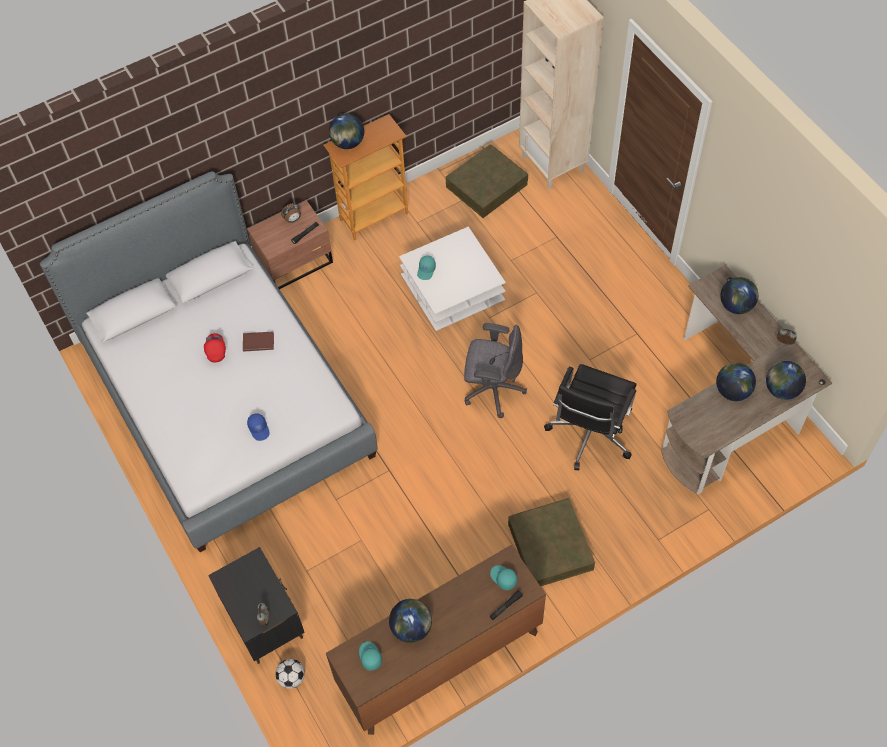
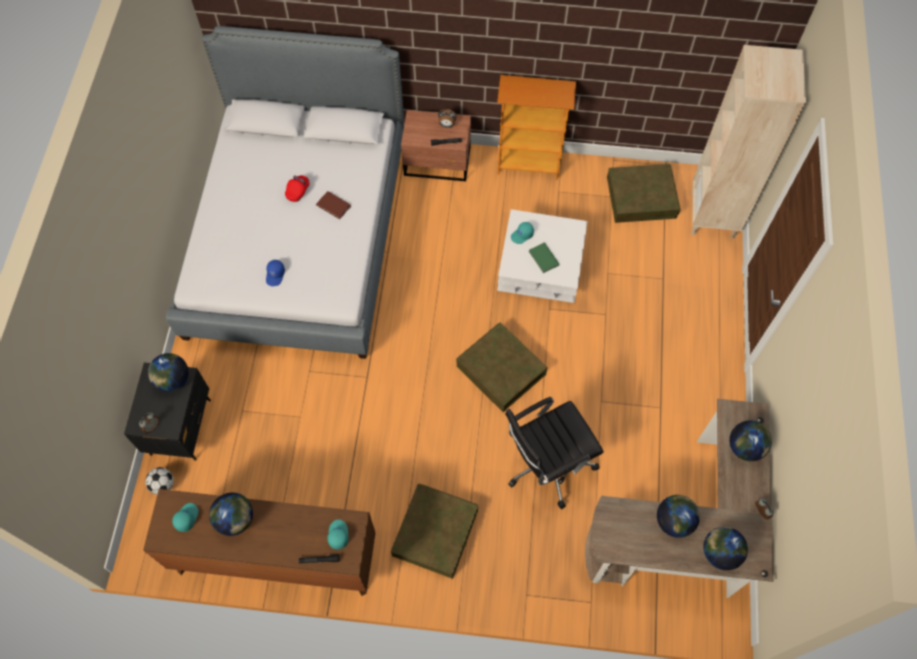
camera: 35 degrees right, 5 degrees up
globe [329,113,364,149] -> globe moved to [148,353,188,392]
grey office chair [464,323,527,418] -> brown storage box [456,323,548,412]
none -> green book [529,242,560,273]

